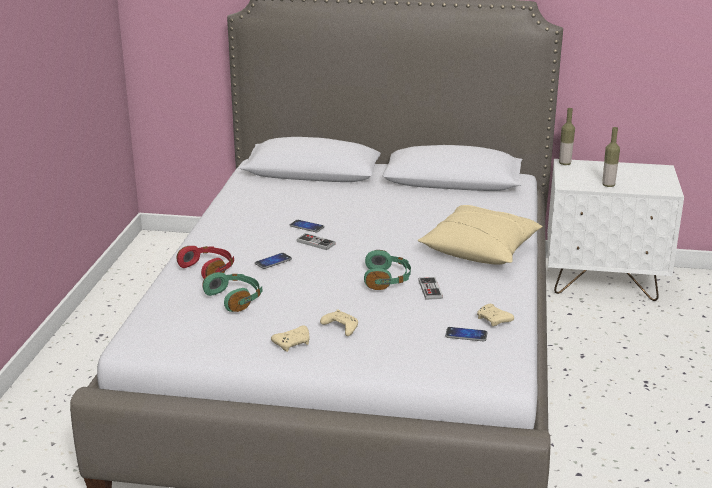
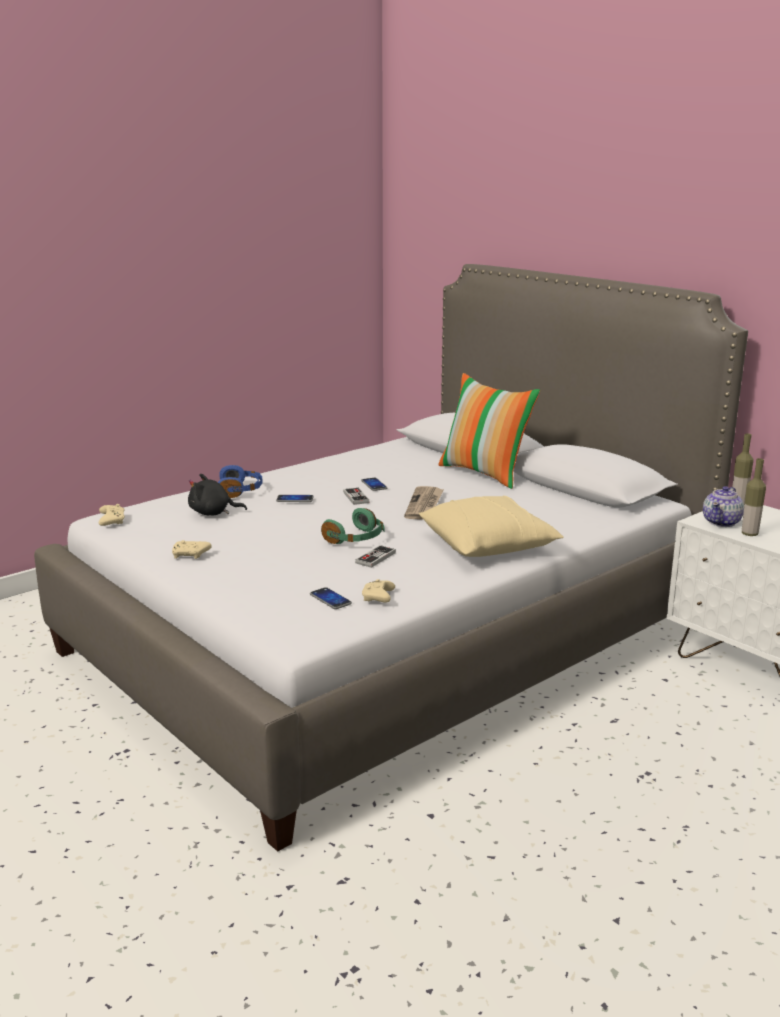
camera: 40 degrees right, 5 degrees down
red headphones [176,246,234,279] -> blue headphones [218,465,262,498]
green headphones [202,272,263,312] -> black plush toy [188,474,247,515]
beige game controller [320,309,358,336] -> beige game controller moved to [99,504,125,526]
none -> newspaper [404,486,444,520]
none -> pillow [438,373,540,489]
none -> teapot [703,486,744,527]

